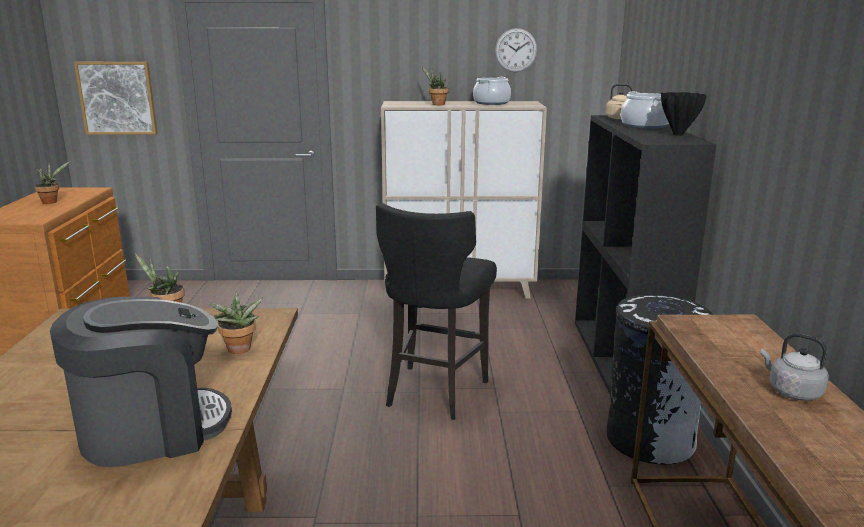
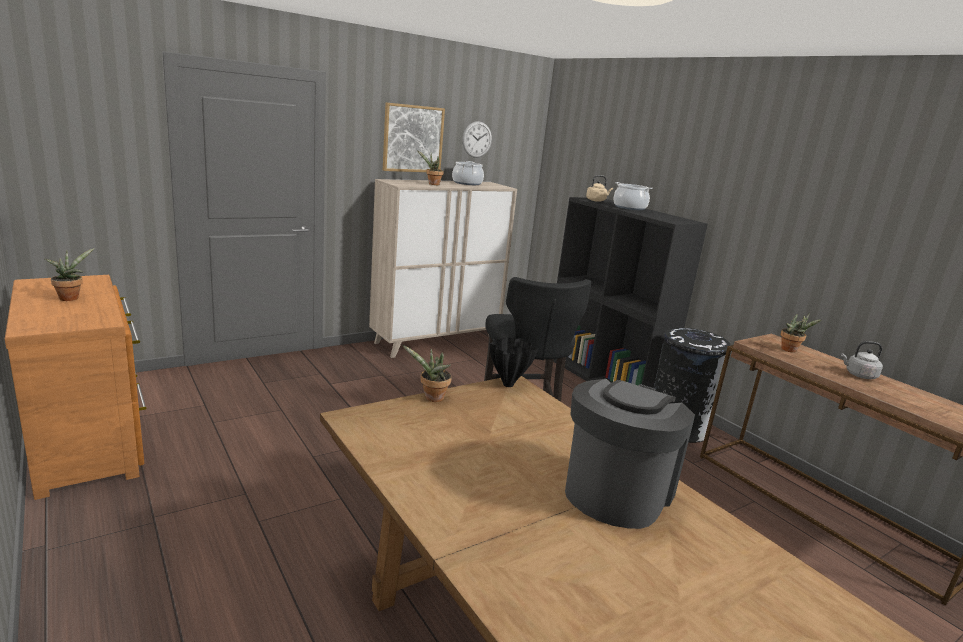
camera: 35 degrees left, 0 degrees up
picture [74,62,158,135] -> picture moved to [383,102,445,172]
potted plant [210,292,263,354] -> potted plant moved to [780,312,821,353]
black vase [661,92,707,136] -> black vase moved to [489,337,538,387]

